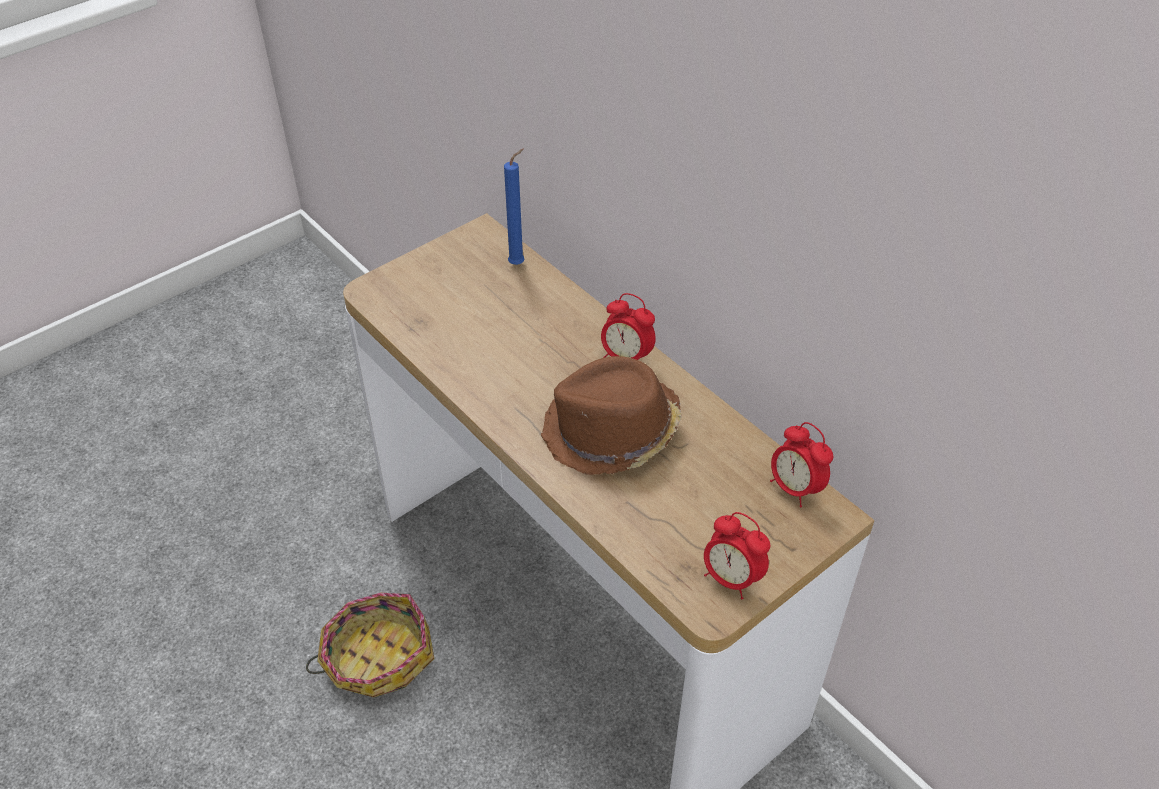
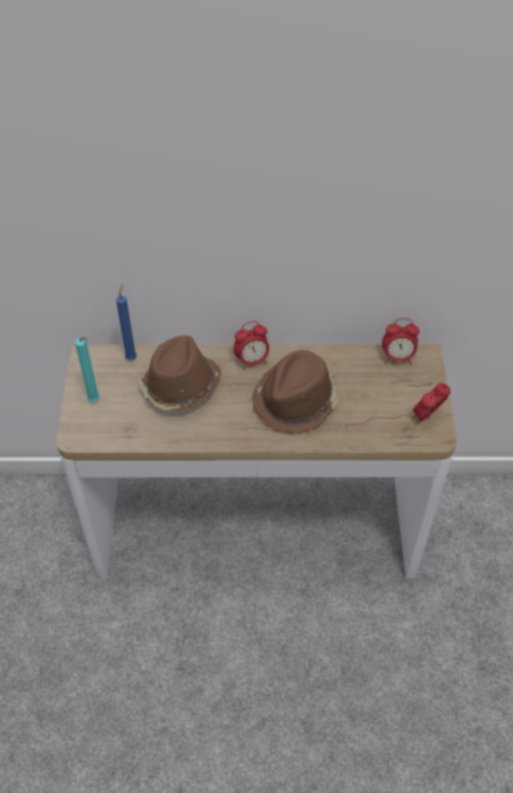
camera: 50 degrees left, 5 degrees up
basket [306,593,435,698] -> none
alarm clock [704,512,770,599] -> alarm clock turned 150 degrees clockwise [412,383,451,422]
none -> turquoise candle [75,337,100,402]
none -> brown hat [138,335,221,411]

